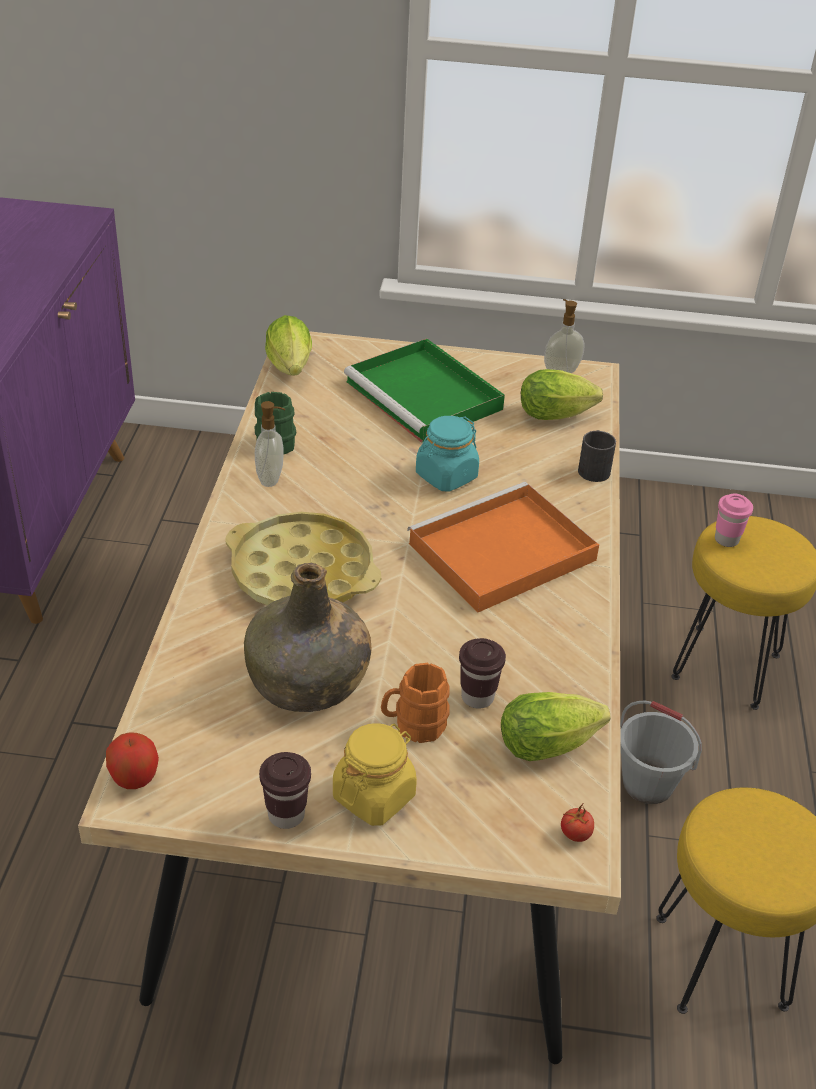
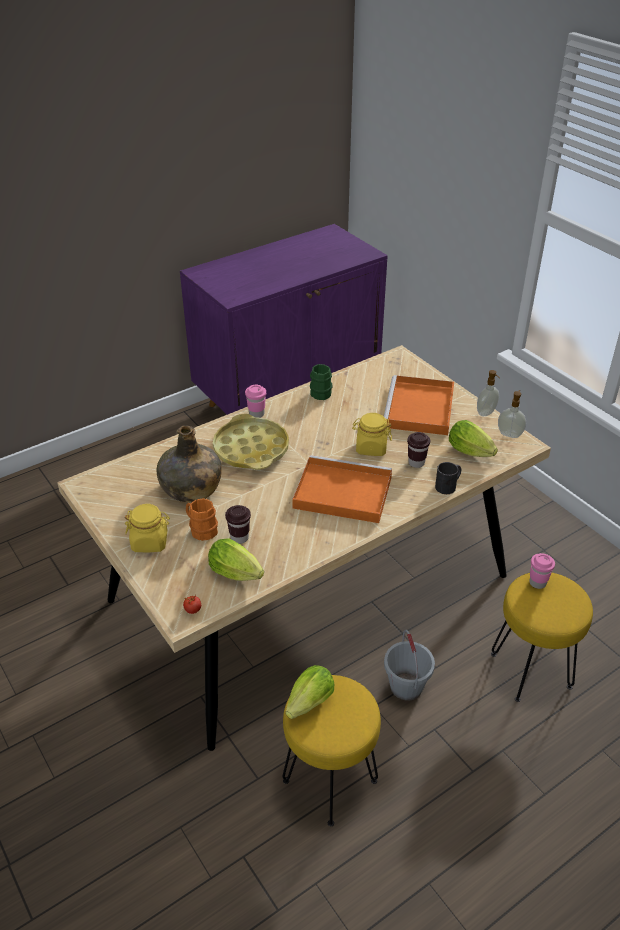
camera: 50 degrees right, 0 degrees up
apple [106,733,159,789] -> none
soap dispenser [255,401,285,487] -> soap dispenser moved to [477,370,500,416]
brown cup [259,752,311,829] -> brown cup moved to [407,432,430,468]
lettuce [265,315,312,375] -> lettuce moved to [286,665,334,719]
green tray [344,338,505,443] -> orange tray [384,375,454,435]
turquoise jar [416,416,479,492] -> yellow jar [352,413,392,456]
none -> pink cup [245,385,266,418]

